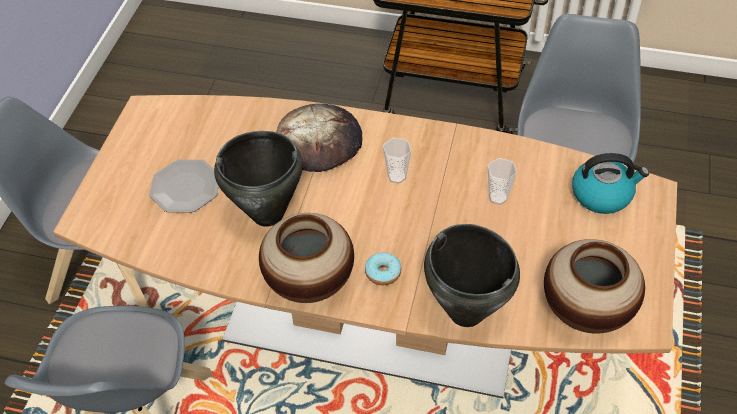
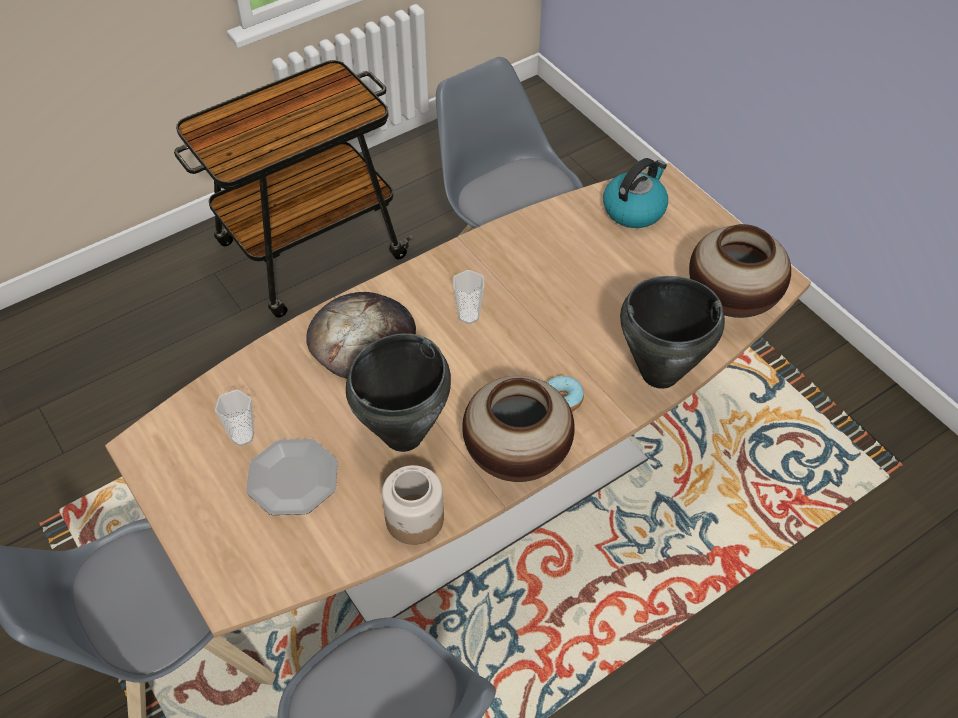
camera: 50 degrees left, 0 degrees up
cup [488,158,517,205] -> cup moved to [215,390,254,446]
none -> jar [382,465,444,545]

